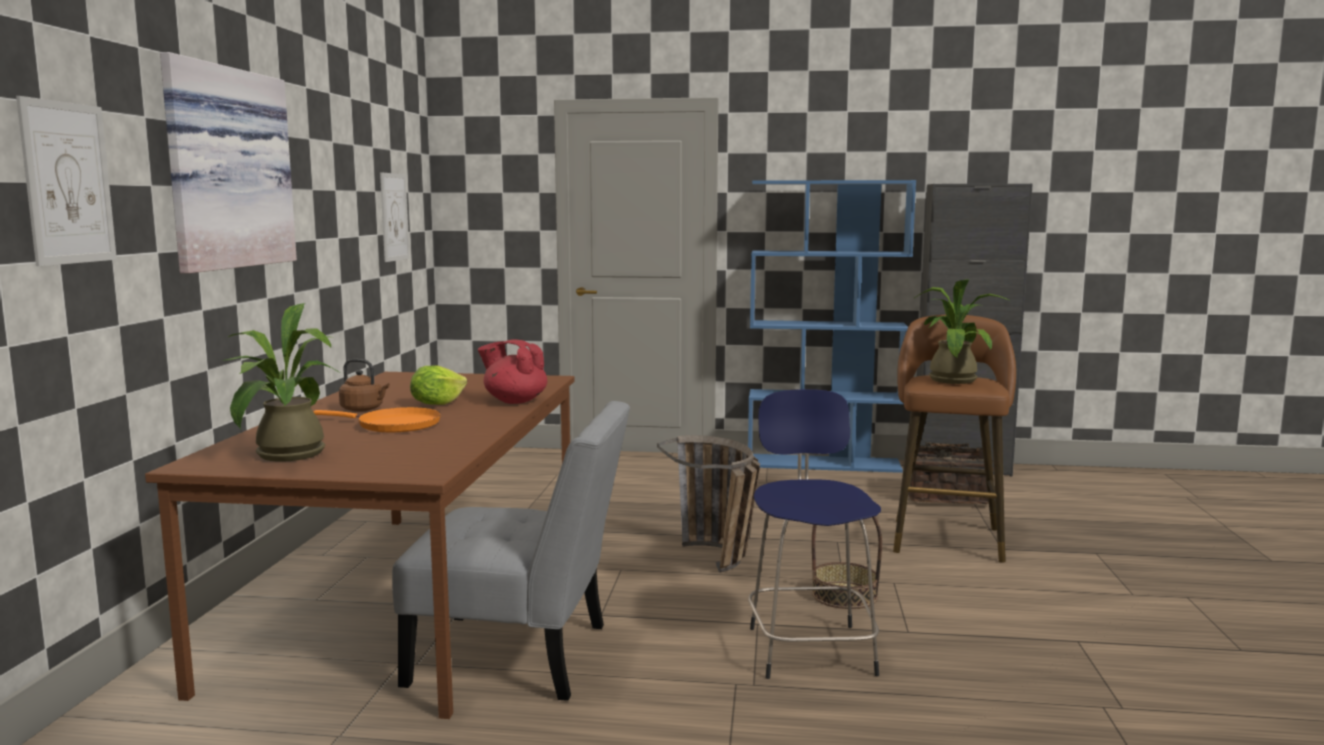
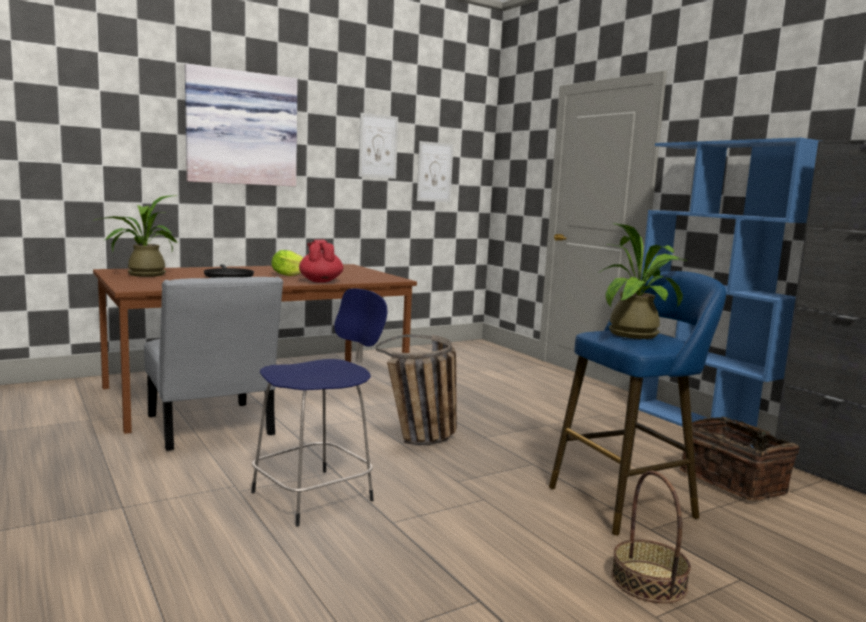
camera: 50 degrees right, 0 degrees up
picture [16,96,117,266] -> picture moved to [358,113,398,179]
orange frying pan [313,407,441,432] -> black frying pan [204,264,254,278]
brown kettle [339,359,390,412] -> none
basket [812,516,882,609] -> basket moved to [611,471,691,603]
brown stool [893,315,1016,562] -> blue stool [549,271,726,535]

